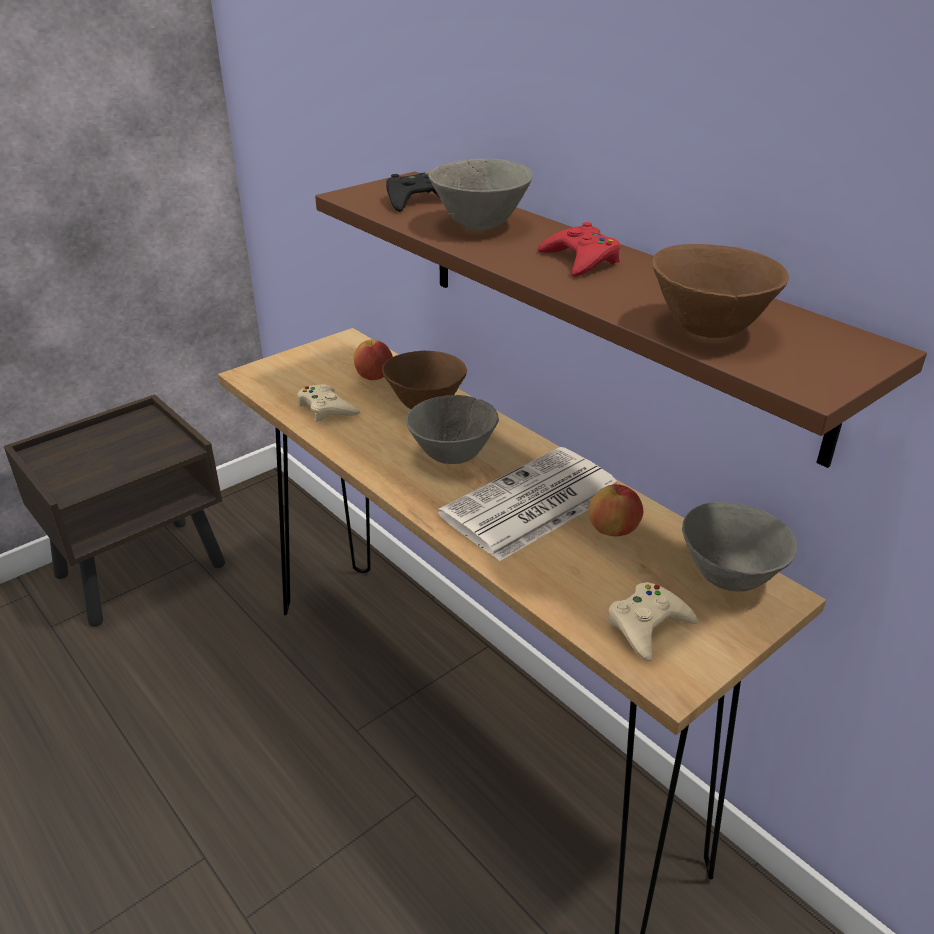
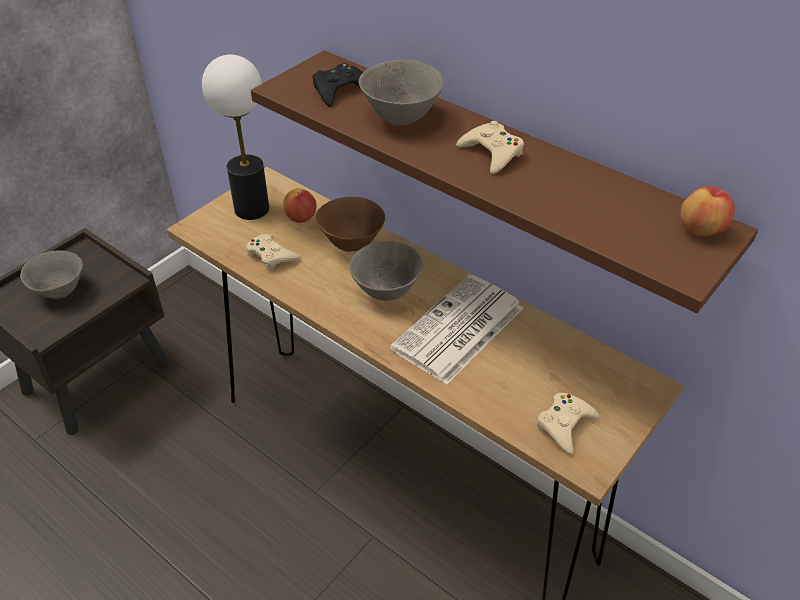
camera: 10 degrees left, 10 degrees up
red game controller [537,222,621,277] -> beige game controller [456,121,524,174]
apple [588,484,643,536] -> apple moved to [681,186,735,236]
brown bowl [652,244,789,338] -> none
grey bowl [682,502,797,591] -> grey bowl moved to [20,250,83,299]
none -> table lamp [202,55,269,220]

